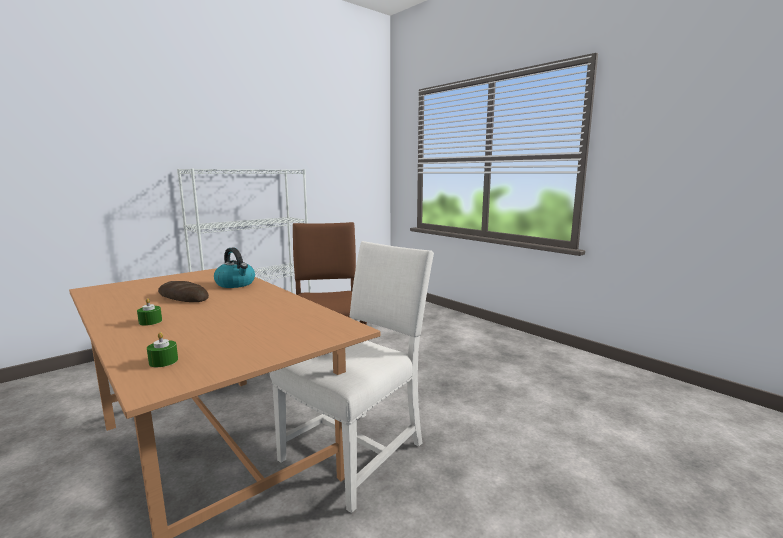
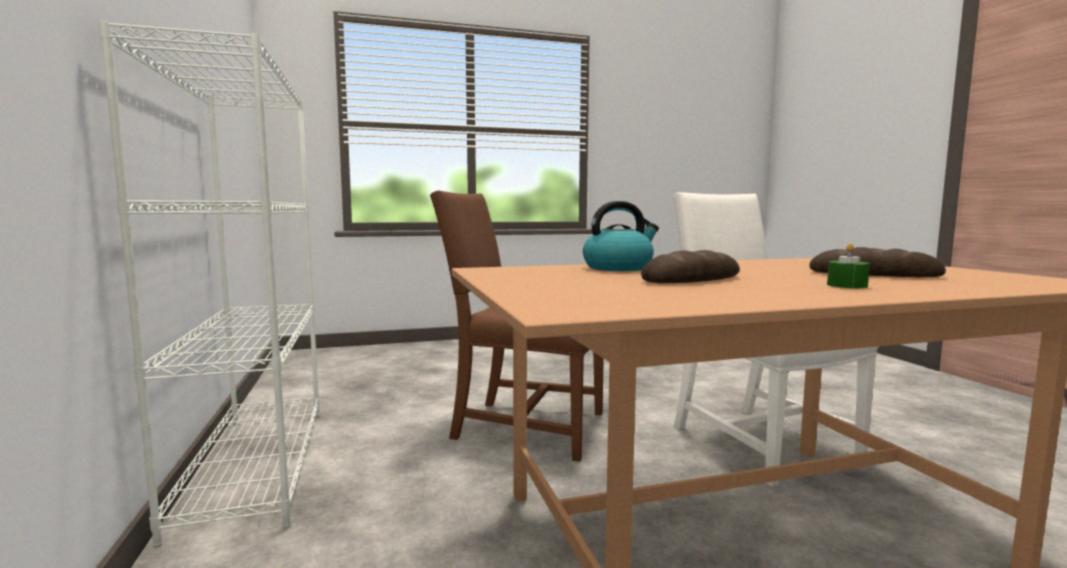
camera: 65 degrees left, 5 degrees down
green candle [147,332,178,367] -> none
none -> bread [809,247,946,277]

